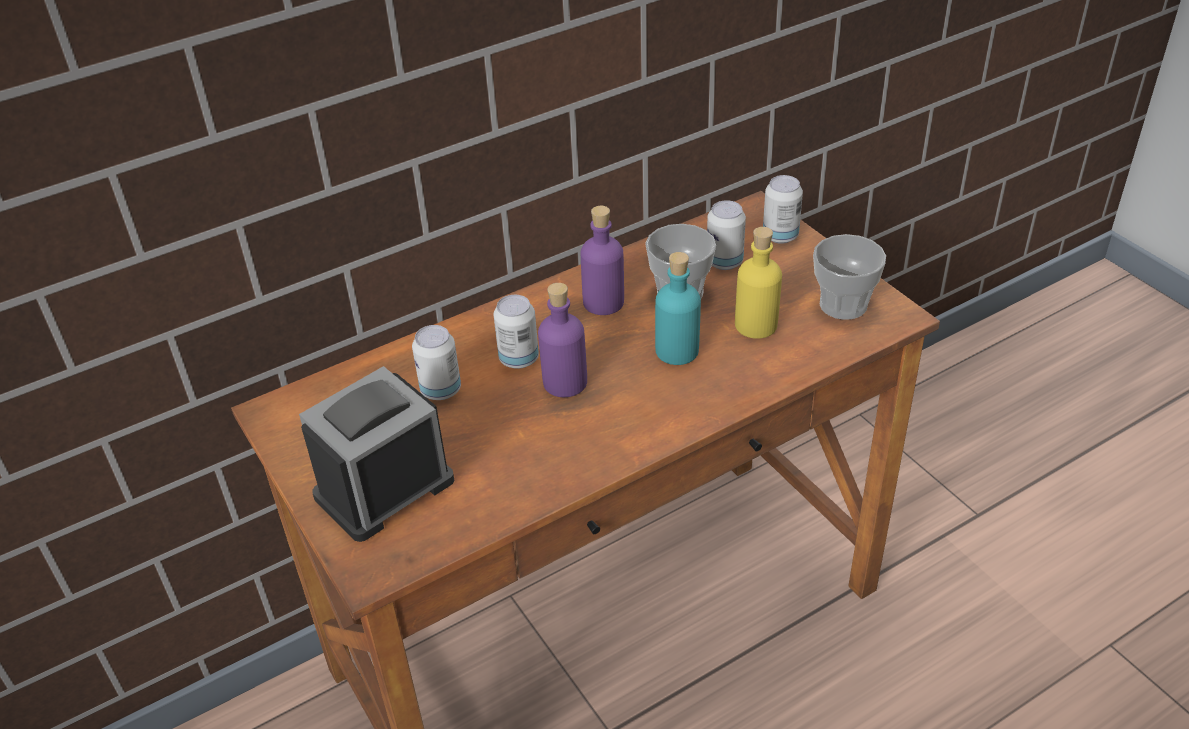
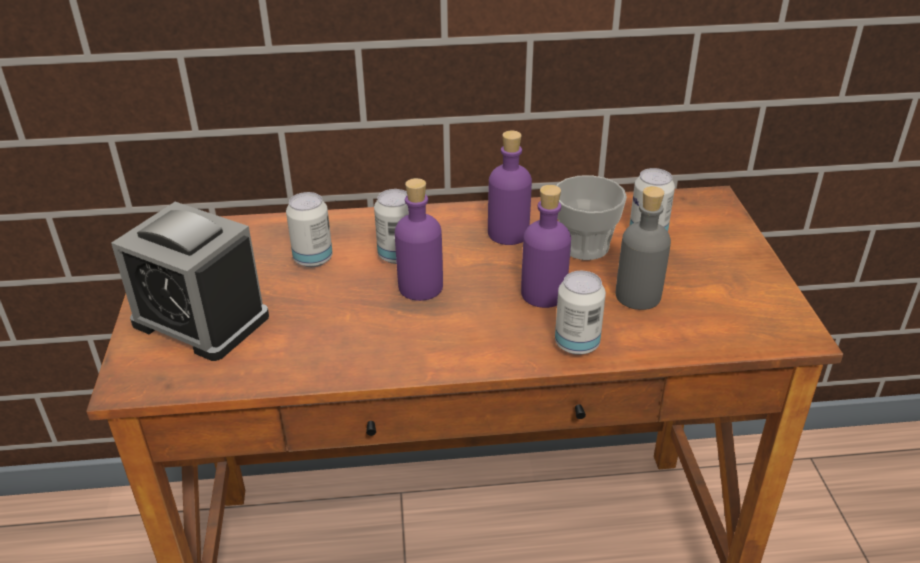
camera: 25 degrees right, 5 degrees down
alarm clock [299,366,454,542] -> alarm clock turned 135 degrees counterclockwise [111,202,269,361]
turquoise bottle [655,252,701,365] -> purple bottle [521,185,571,308]
yellow bottle [735,227,782,339] -> grey bottle [616,186,671,310]
can [763,175,803,244] -> can moved to [555,271,606,355]
cup [813,234,886,320] -> none

